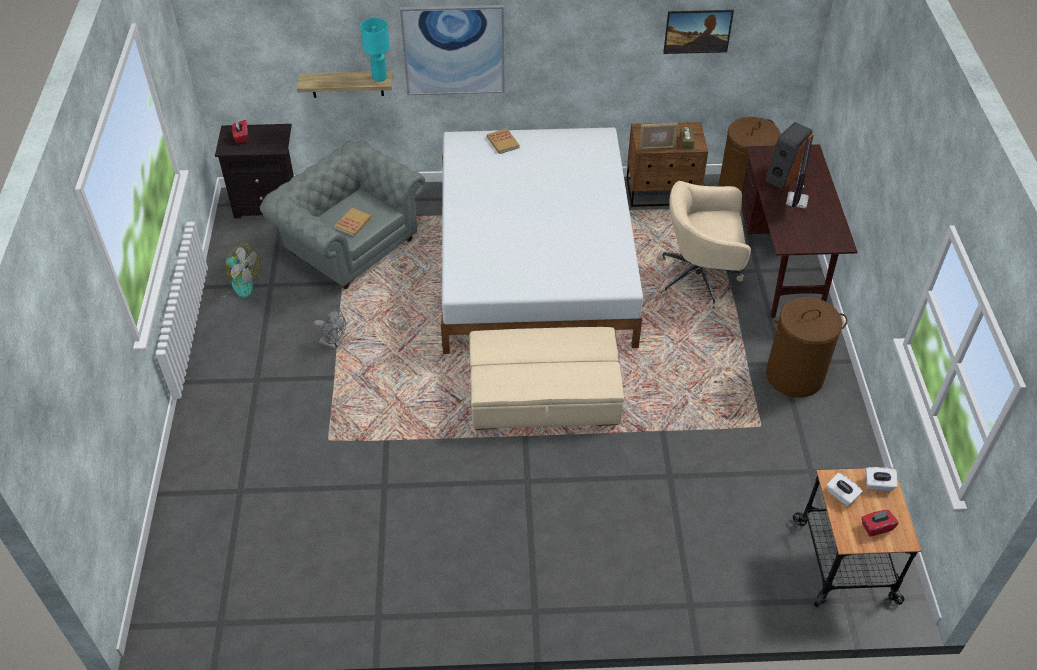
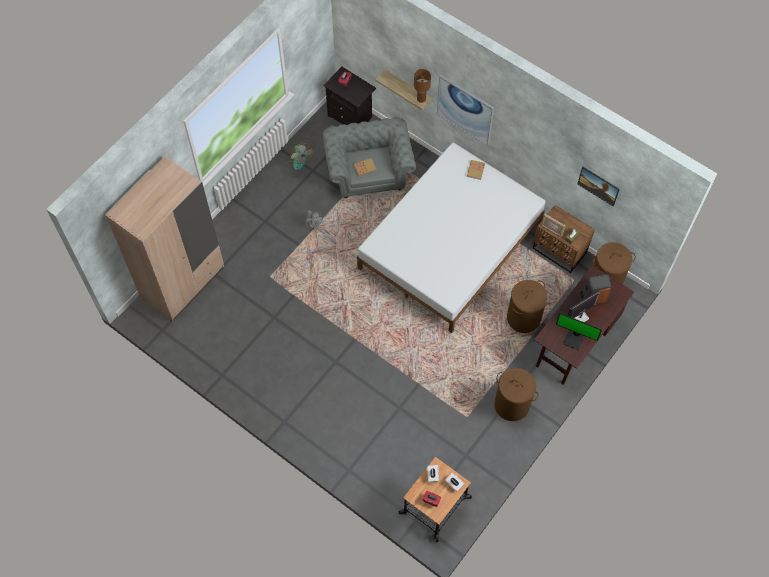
camera: 40 degrees right, 15 degrees up
turquoise table lamp [360,18,390,82] -> brown table lamp [414,69,431,103]
beige ottoman [469,327,624,430] -> none
beige office chair [659,181,751,310] -> brown laundry basket [507,280,547,333]
none -> beige wardrobe [105,156,224,322]
none -> monitor [556,313,602,350]

